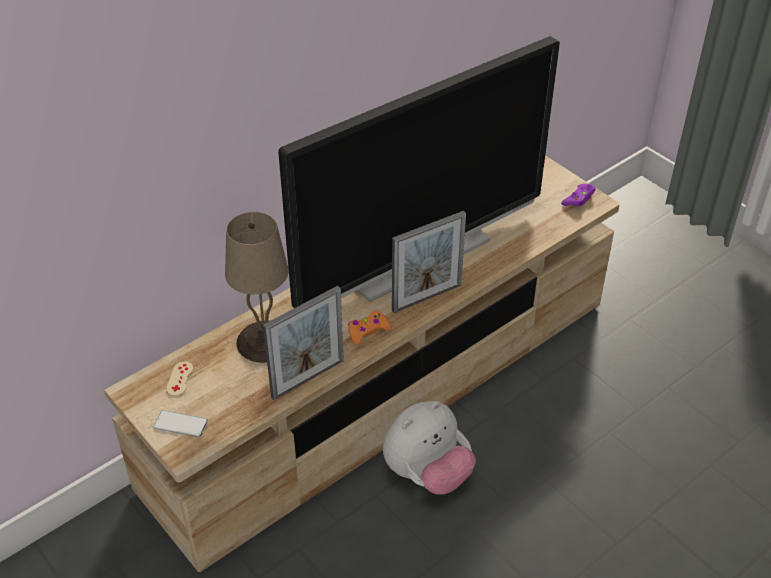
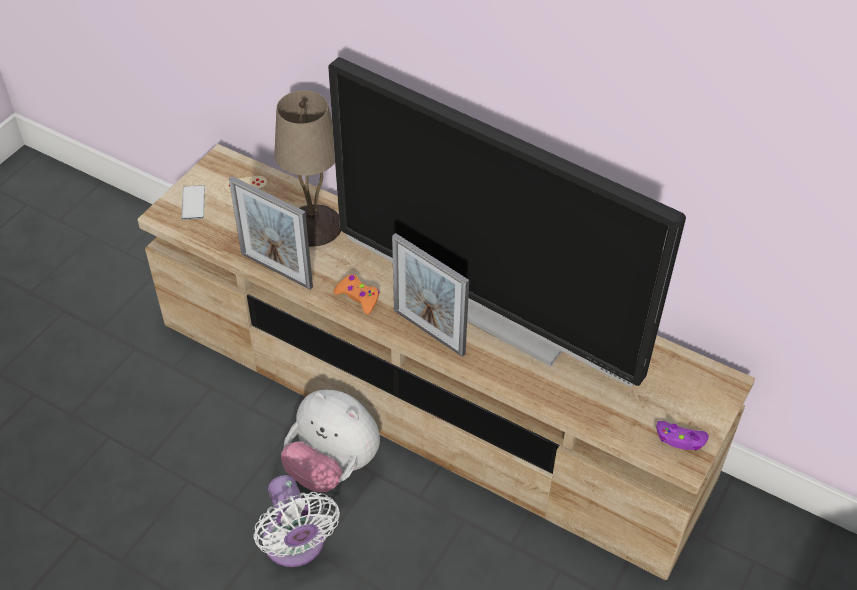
camera: 70 degrees right, 5 degrees up
none -> white fan [253,475,340,567]

